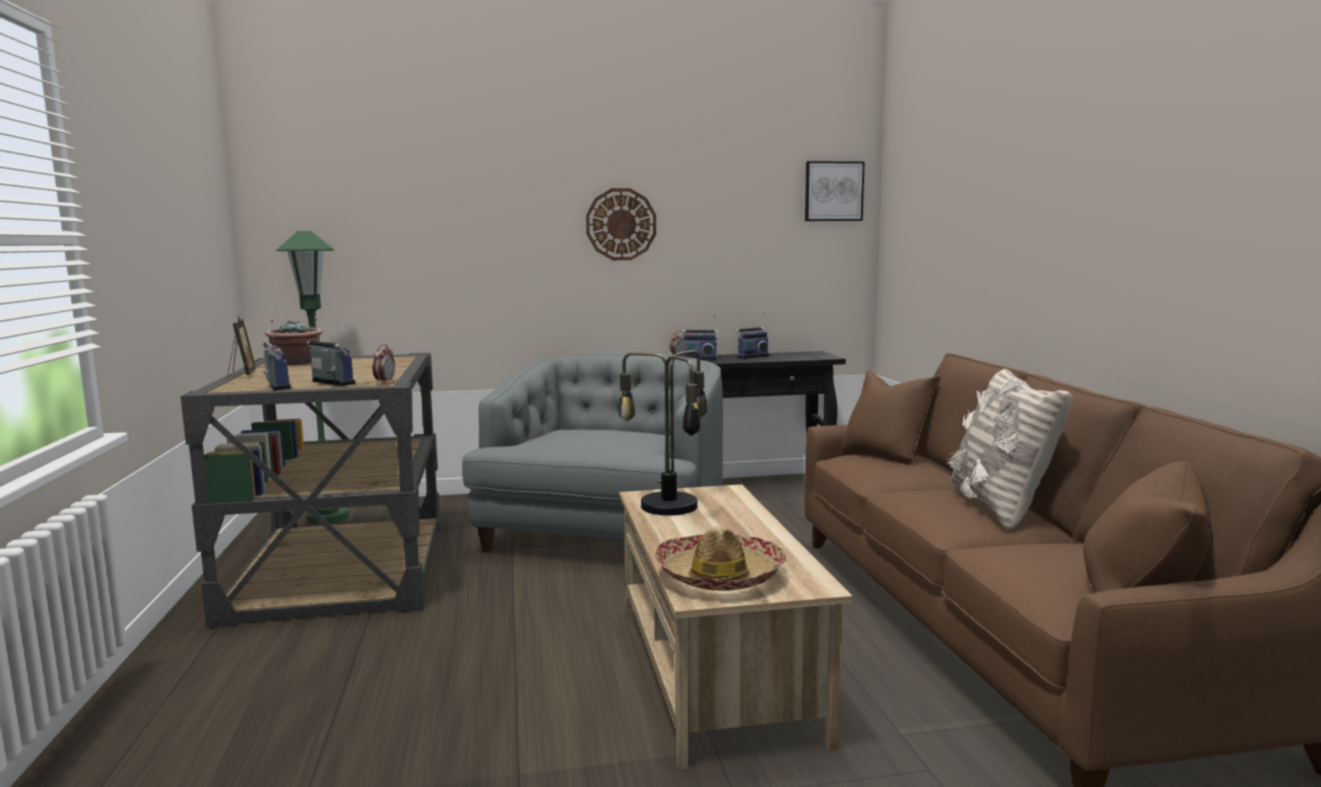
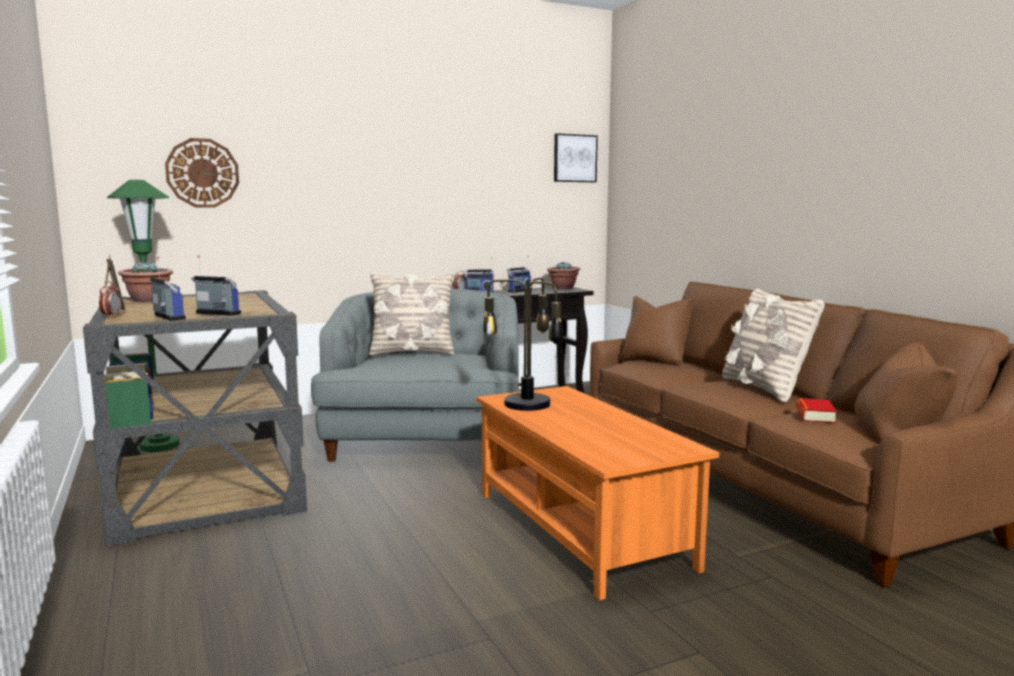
camera: 15 degrees left, 0 degrees up
alarm clock [372,344,395,383] -> alarm clock moved to [99,281,121,318]
wall clock [586,188,656,260] -> wall clock moved to [165,138,239,208]
beige coffee table [619,484,852,769] -> orange coffee table [476,386,719,600]
hat [655,526,787,591] -> none
none -> beige pillow [369,273,454,356]
none -> potted plant [547,262,580,290]
none -> book [796,398,837,423]

